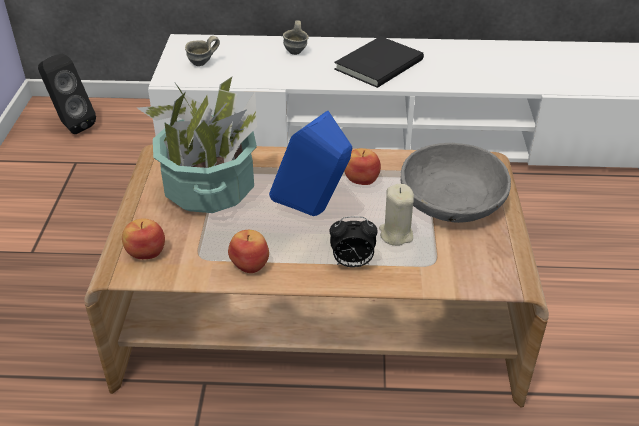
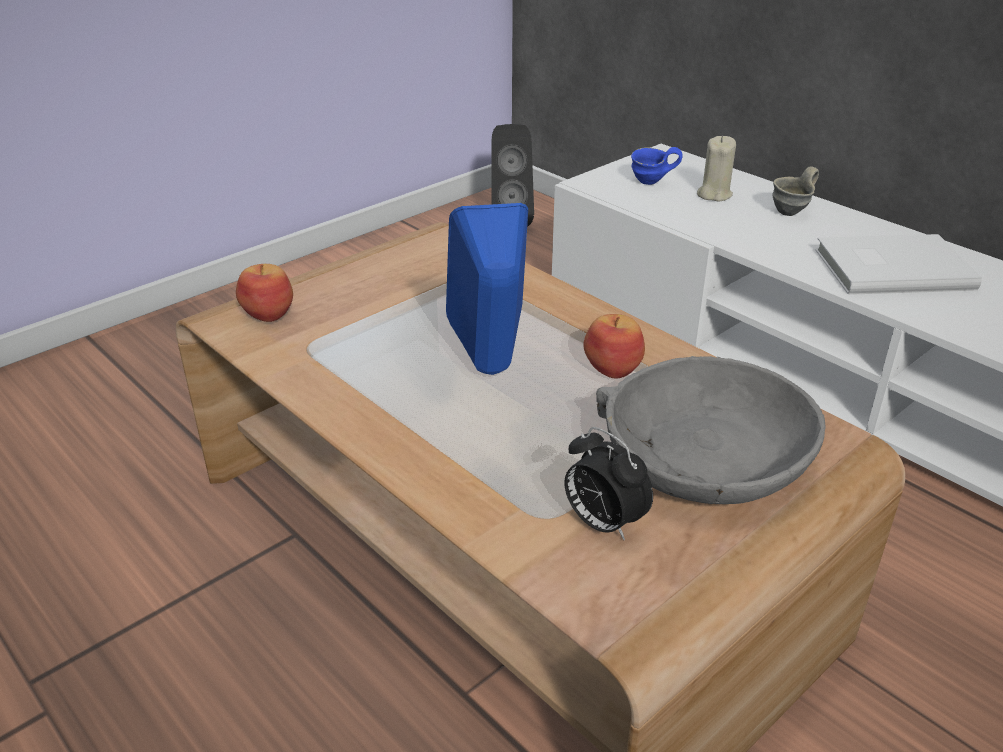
camera: 45 degrees right, 5 degrees down
potted plant [137,77,257,213] -> none
grey mug [185,36,220,66] -> blue mug [631,147,683,185]
apple [228,230,269,273] -> none
alarm clock [329,216,378,268] -> alarm clock moved to [564,427,653,541]
black book [334,36,424,88] -> white book [815,234,982,295]
beige candle [379,184,414,246] -> beige candle moved to [697,136,736,201]

